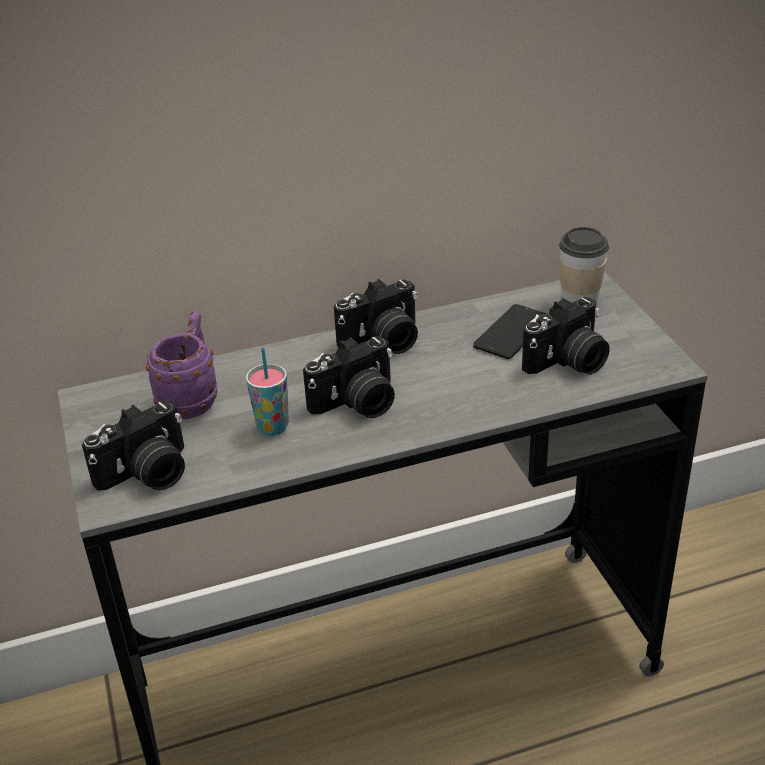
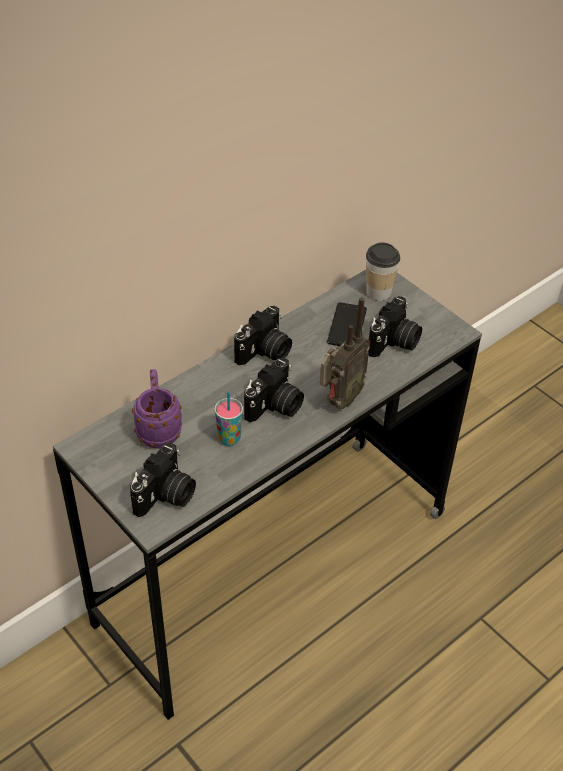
camera: 25 degrees left, 10 degrees up
none -> radio [320,297,370,409]

